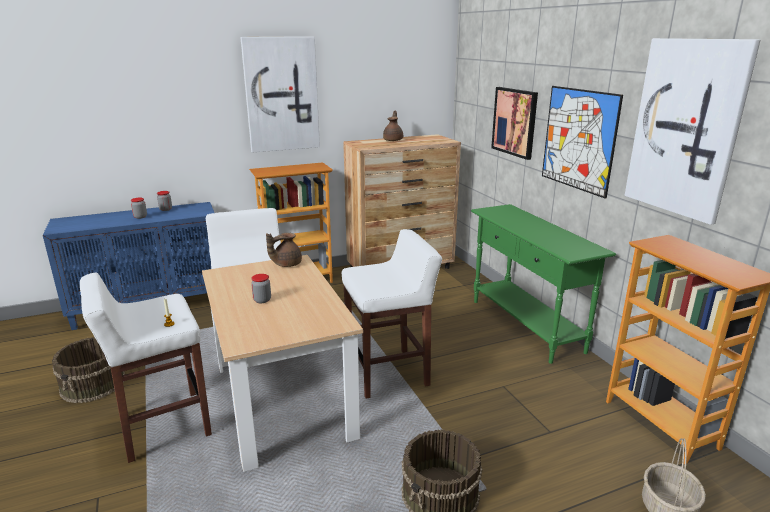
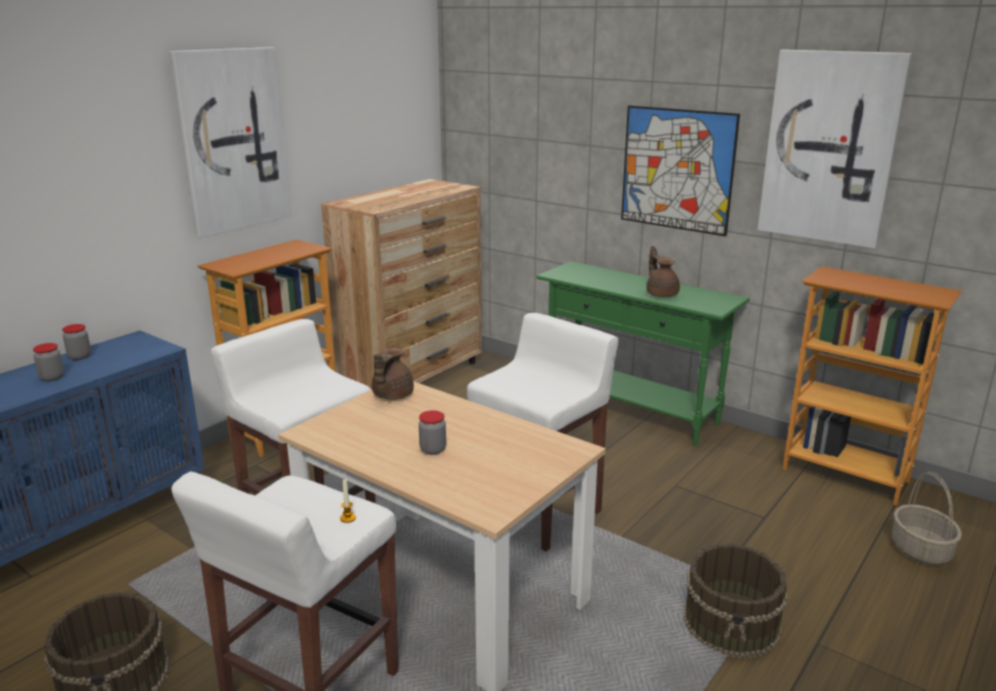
camera: 30 degrees left, 0 degrees up
brown teapot [383,111,403,141] -> brown teapot moved to [646,246,680,297]
picture [491,87,538,160] -> none

